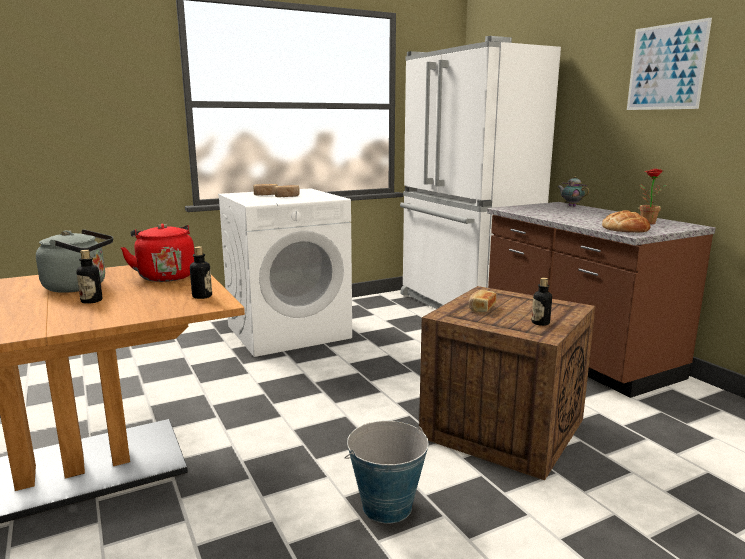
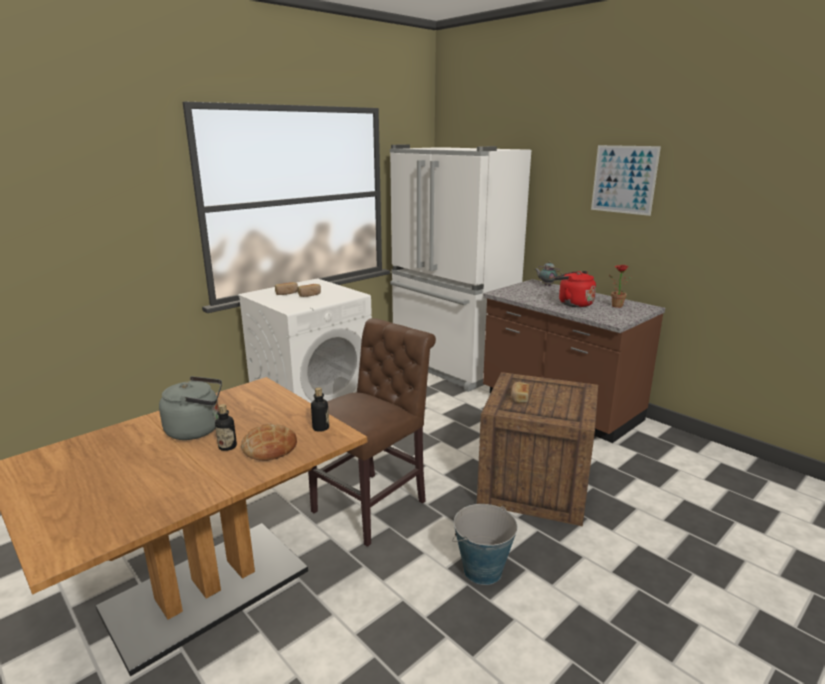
camera: 15 degrees left, 5 degrees up
red kettle [121,224,195,282] -> red kettle moved to [554,271,596,307]
bottle [532,278,552,326] -> none
bread [602,210,650,232] -> bread moved to [241,423,297,461]
none -> brown chair [308,318,436,547]

